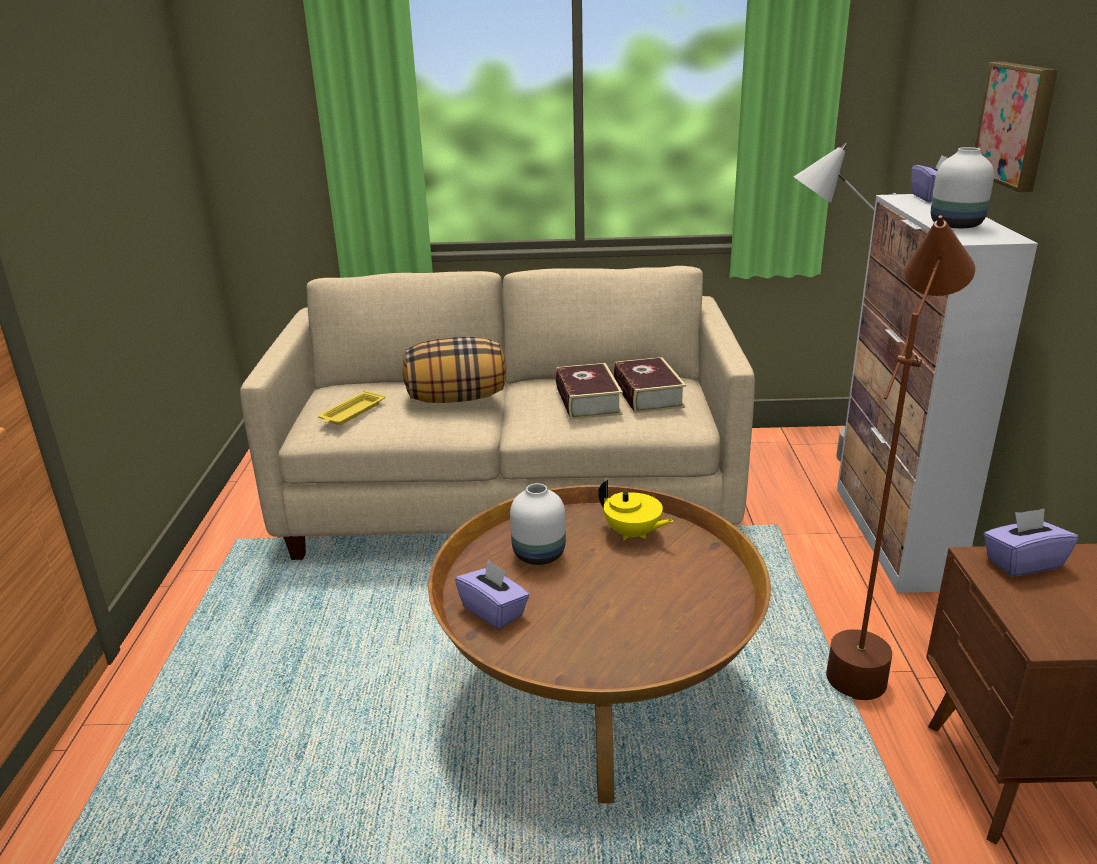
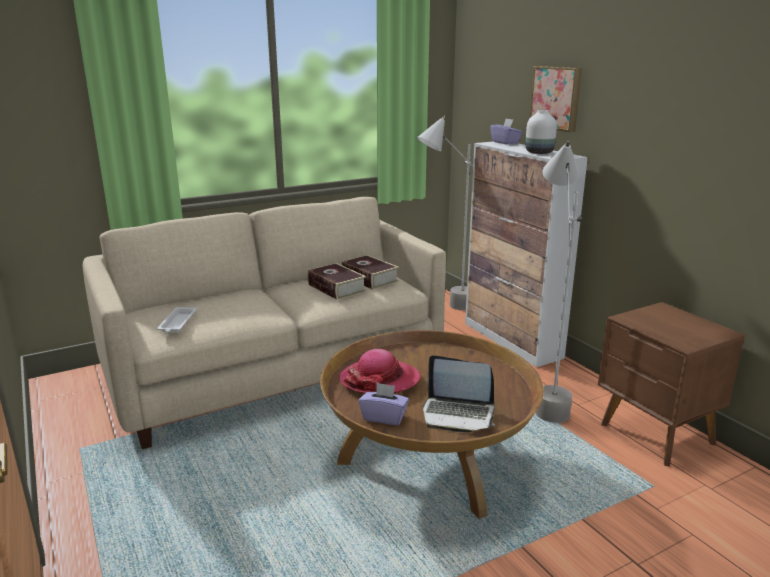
camera: 30 degrees left, 5 degrees down
yellow tray [318,391,385,425] -> white tray [157,307,197,332]
pillow [402,337,506,403] -> none
white vase [510,483,566,565] -> hat [339,349,421,394]
yellow teapot [598,480,673,541] -> none
brown floor lamp [826,215,975,700] -> grey floor lamp [536,141,582,423]
purple tissue box [984,508,1078,577] -> none
none -> laptop [423,355,495,433]

